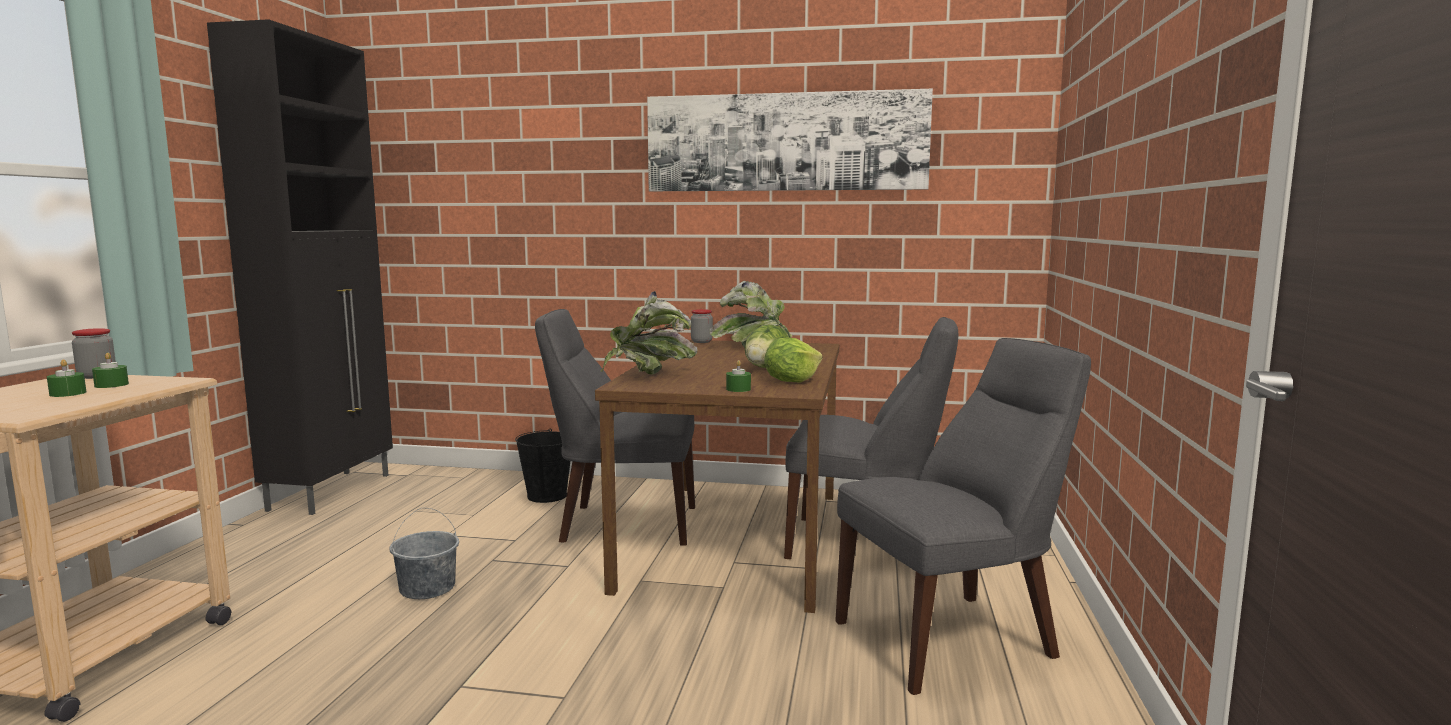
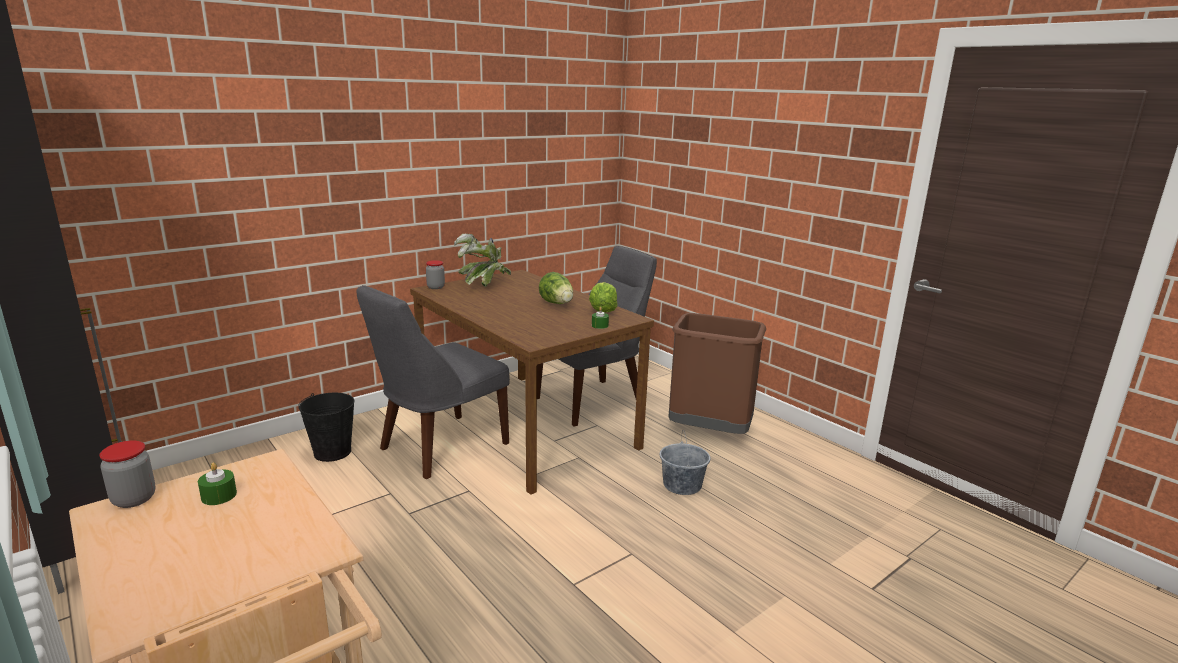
camera: 50 degrees left, 10 degrees up
green candle [47,359,86,397] -> none
grey bucket [389,508,459,599] -> grey bucket moved to [660,430,711,495]
potted plant [600,292,697,375] -> none
picture [647,89,933,191] -> none
grey chair [835,338,1091,695] -> brown trash can [668,313,766,434]

